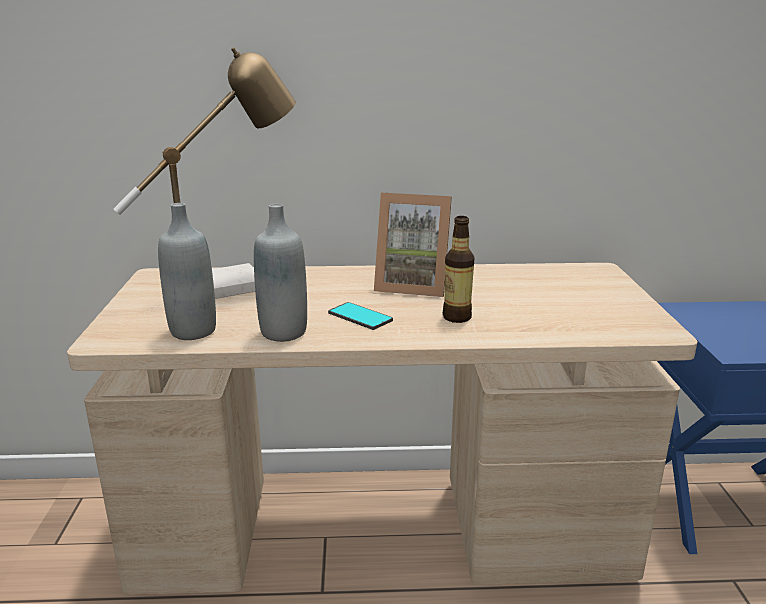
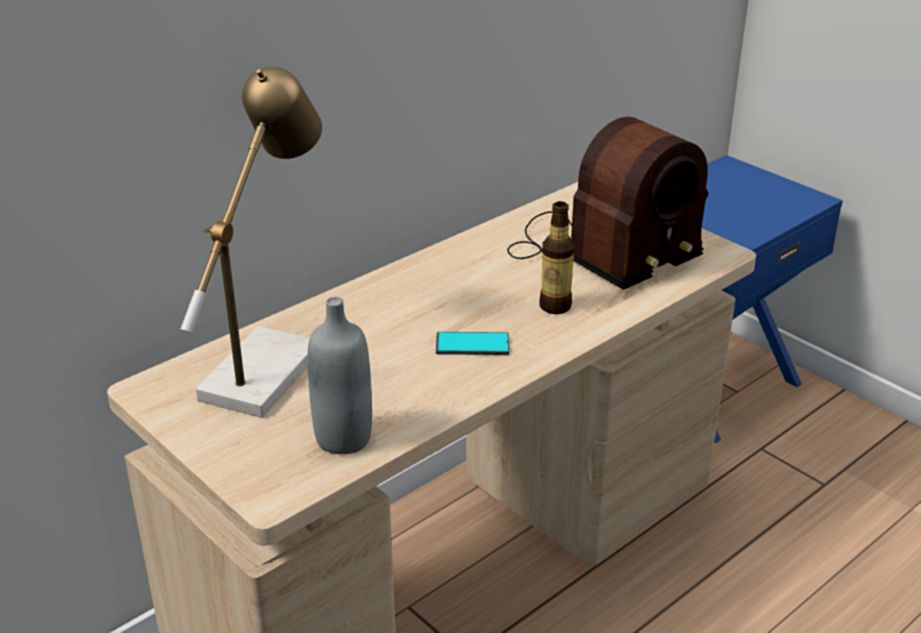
camera: 40 degrees left, 10 degrees up
grey bottle [254,204,307,342] -> none
picture frame [374,193,452,297] -> none
none -> radio [507,117,708,290]

